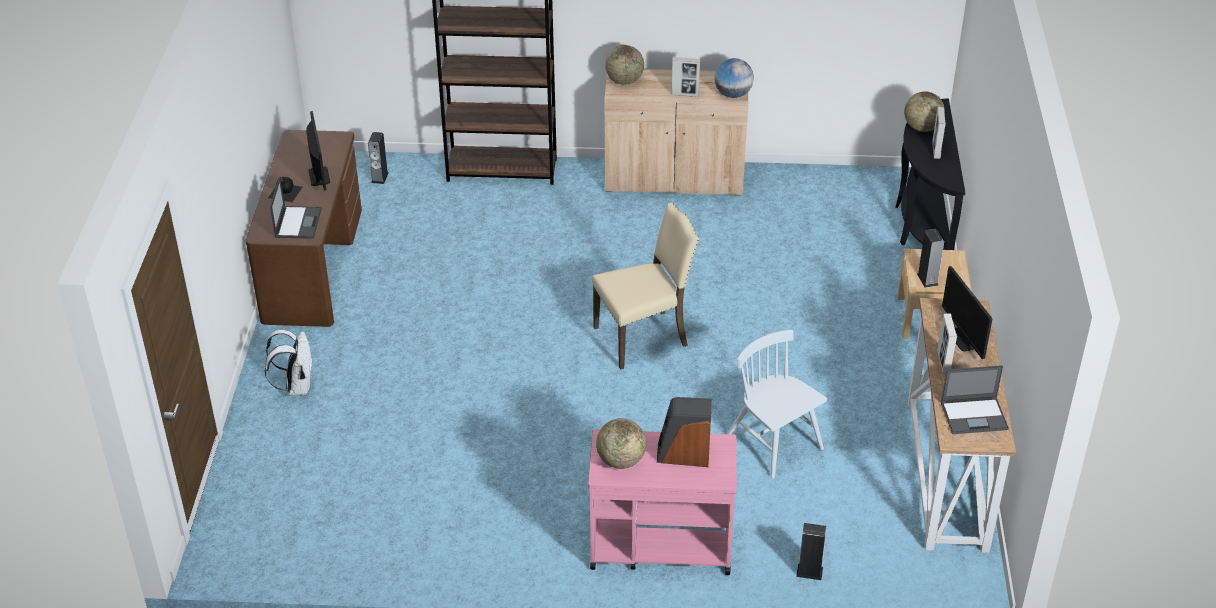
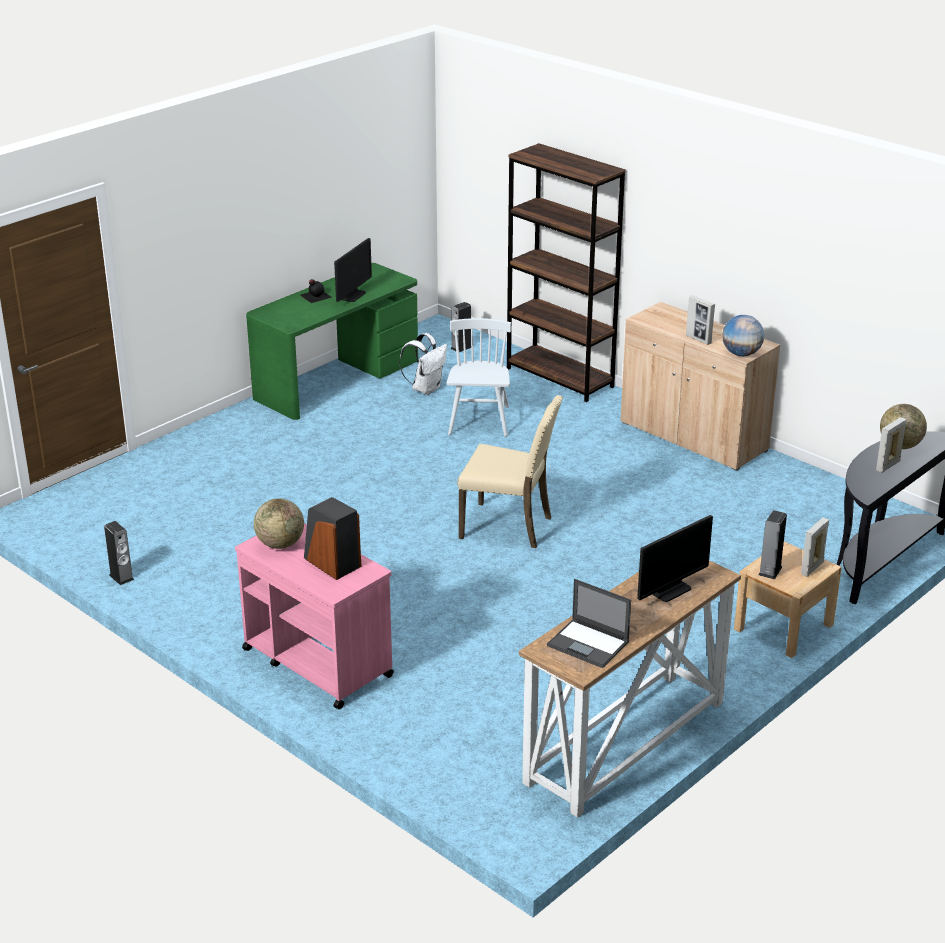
camera: 40 degrees right, 10 degrees down
brown desk [245,130,362,327] -> green desk [246,263,418,420]
white backpack [265,330,314,396] -> white backpack moved to [399,333,447,395]
laptop [270,176,322,239] -> none
globe [605,45,644,85] -> none
white chair [727,330,827,479] -> white chair moved to [447,318,511,437]
speaker [796,523,826,580] -> speaker moved to [104,521,134,585]
picture frame [937,314,957,374] -> picture frame moved to [801,518,829,577]
monitor [942,266,992,359] -> monitor turned 150 degrees counterclockwise [637,515,713,602]

